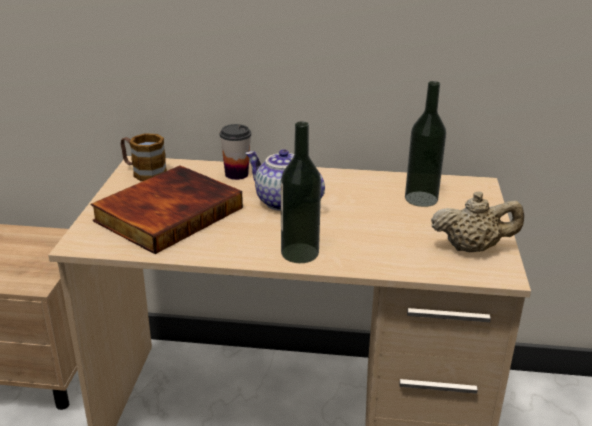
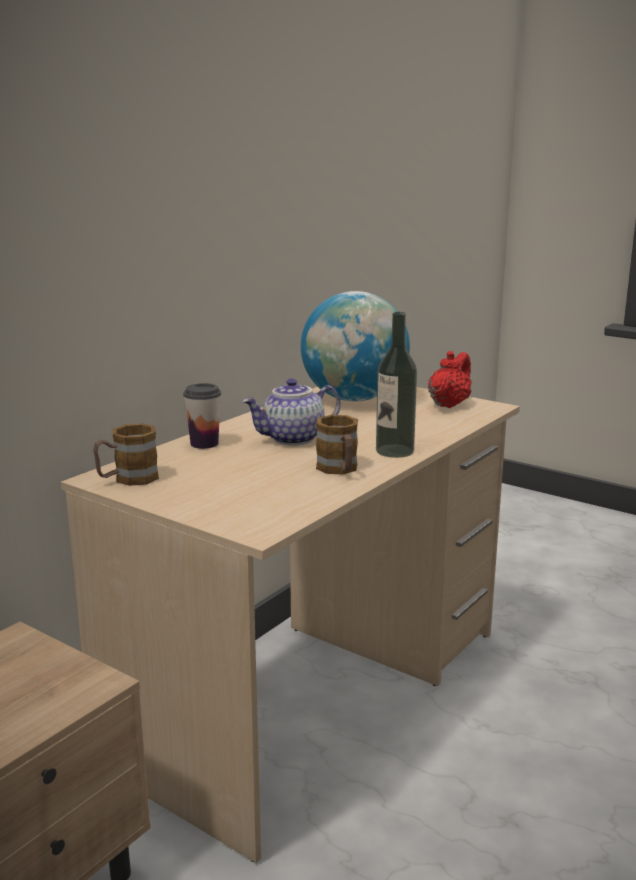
camera: 60 degrees left, 10 degrees down
book [91,165,243,254] -> none
bottle [405,81,446,207] -> globe [301,291,410,402]
beige teapot [431,192,524,252] -> red teapot [428,351,472,408]
none -> mug [316,415,358,474]

